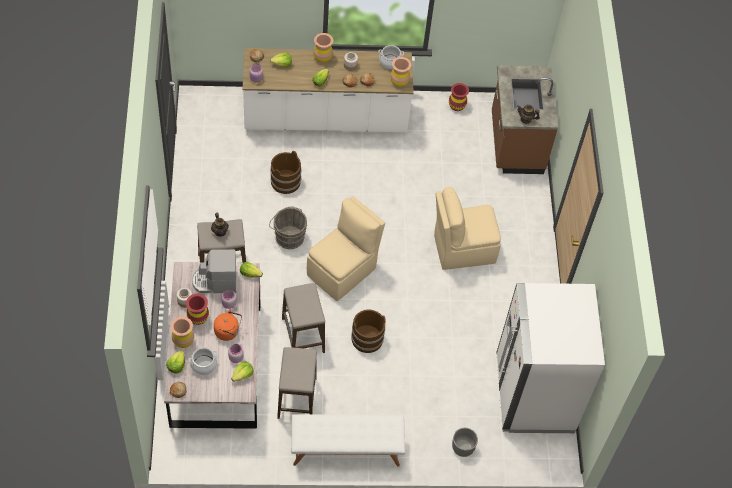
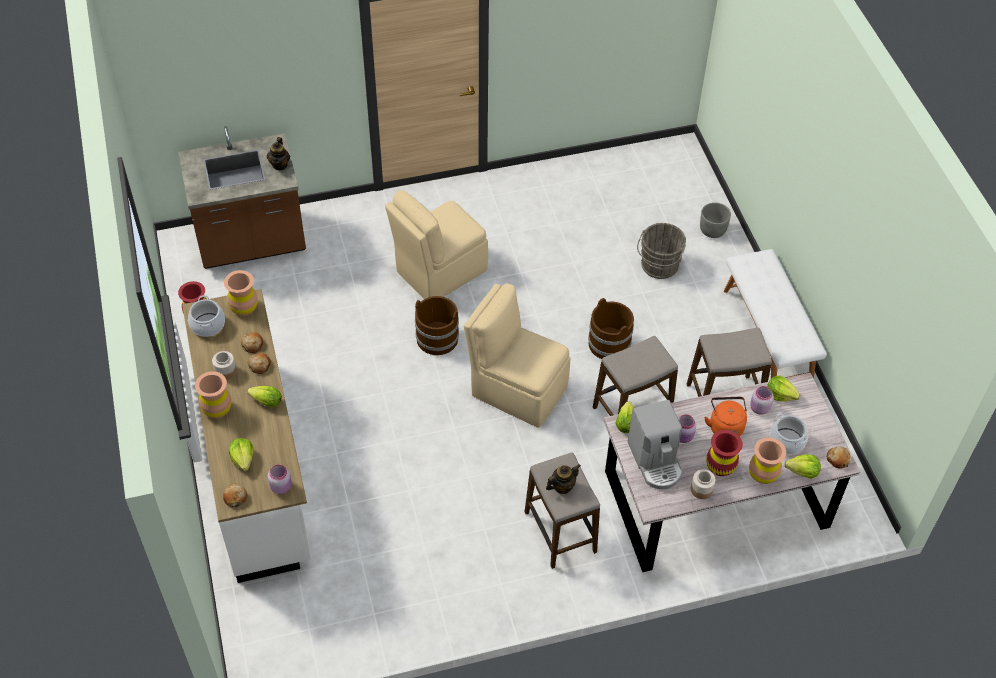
camera: 100 degrees left, 5 degrees down
grey bucket [269,207,307,249] -> grey bucket moved to [637,223,686,279]
brown bucket [270,151,301,194] -> brown bucket moved to [415,296,459,355]
beige chair [434,187,501,270] -> beige chair turned 75 degrees clockwise [385,190,488,299]
white fridge [496,283,605,433] -> none

